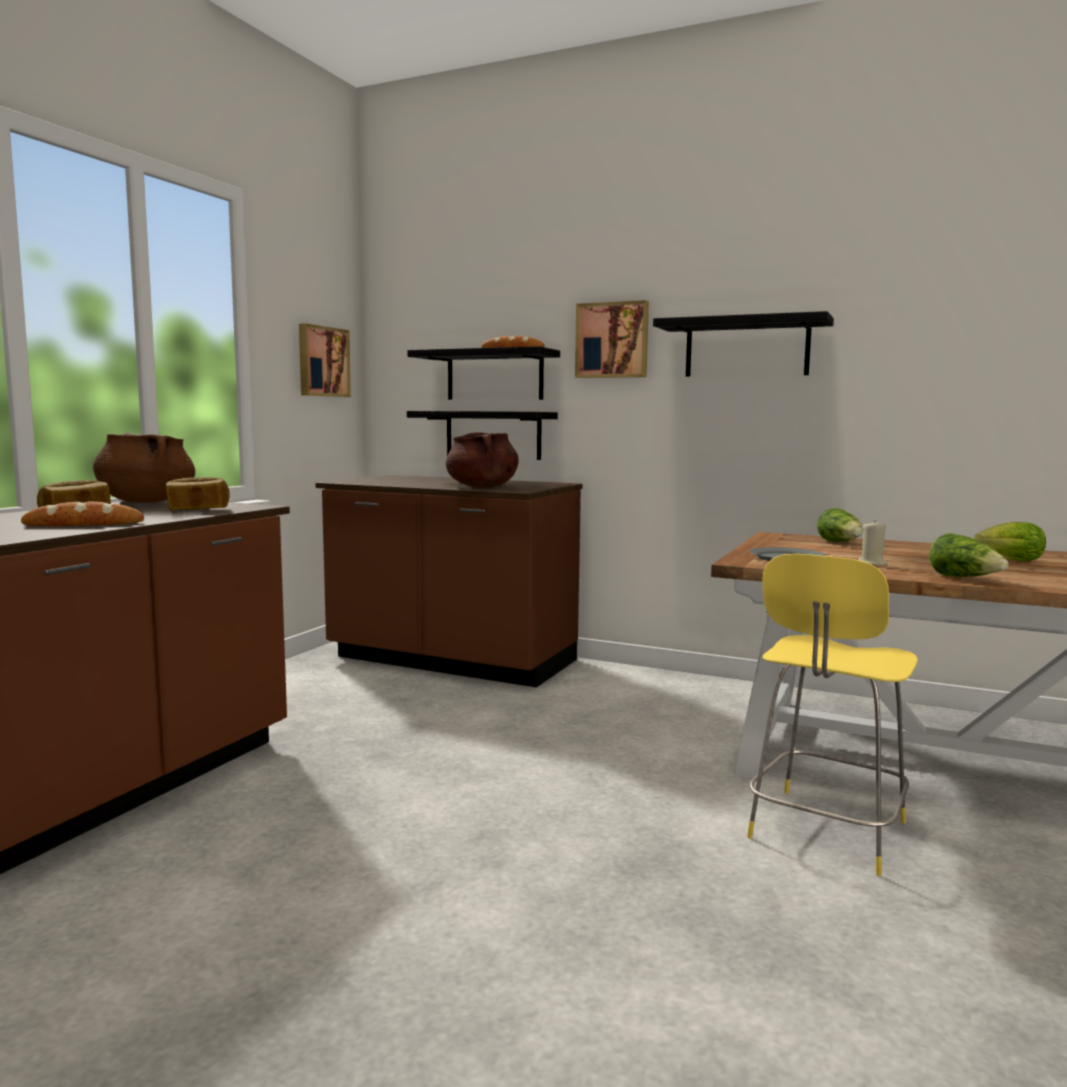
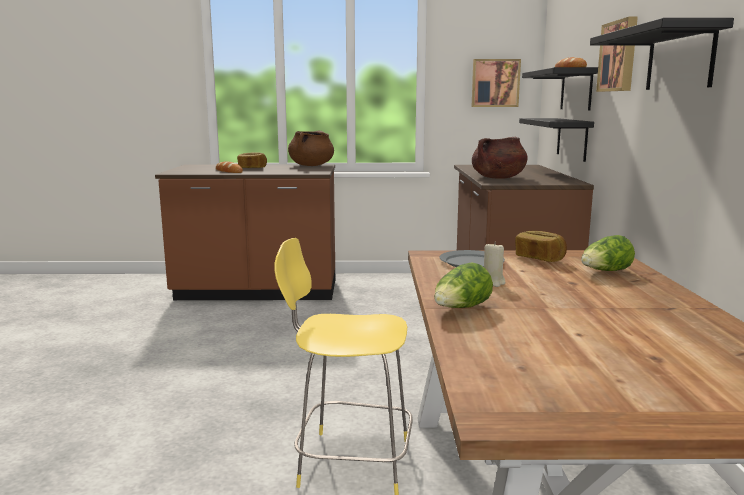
camera: 65 degrees right, 5 degrees up
bread [166,477,230,511] -> bread moved to [515,231,567,262]
lettuce [974,522,1046,561] -> none

